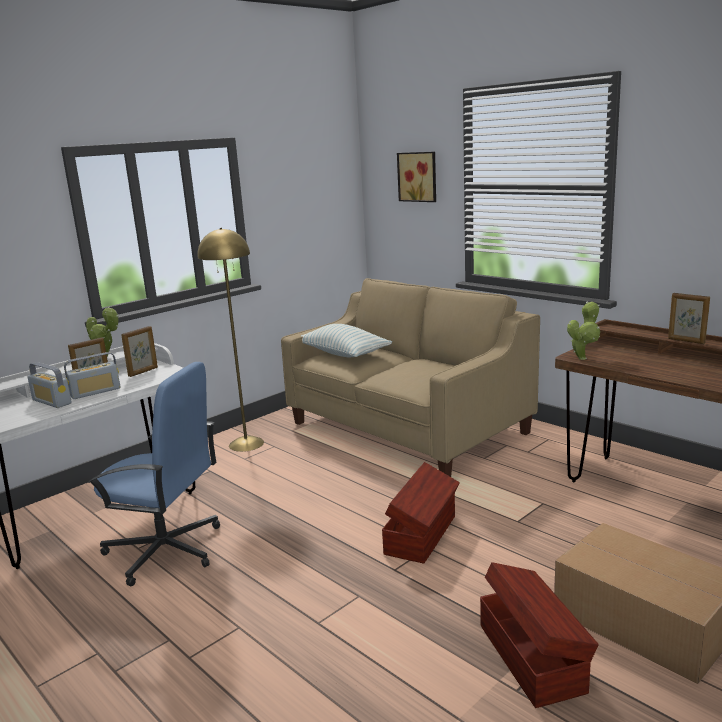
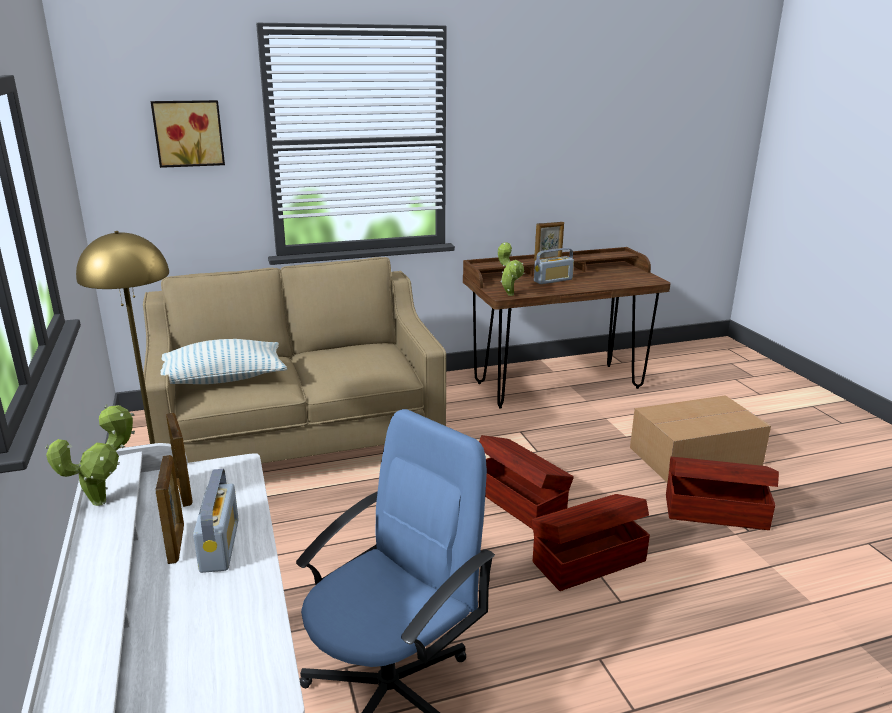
camera: 65 degrees left, 5 degrees up
radio [28,362,72,408] -> radio moved to [534,248,574,284]
none -> brown storage box [531,494,650,591]

